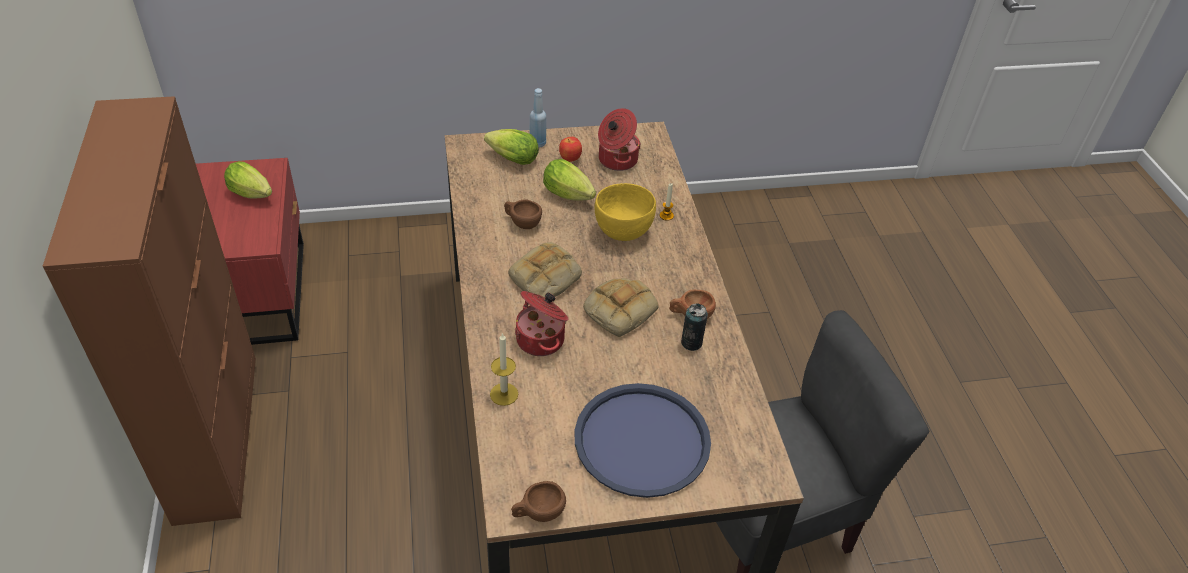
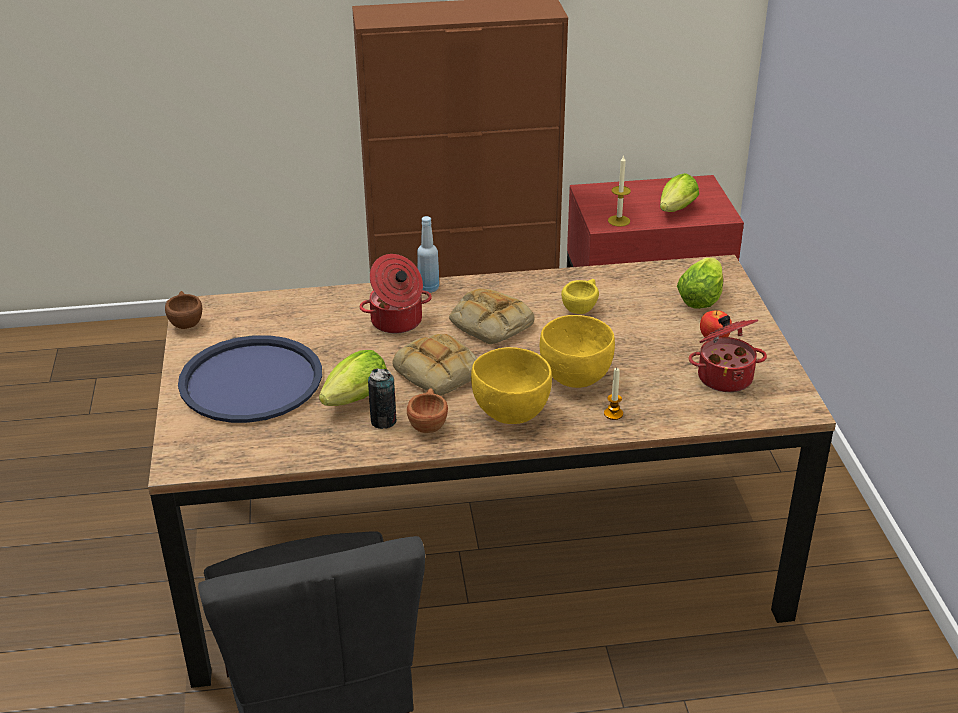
camera: 95 degrees right, 10 degrees down
candle [490,333,518,406] -> candle moved to [608,155,631,227]
brown cup [504,200,542,229] -> yellow cup [561,279,599,314]
blue bottle [529,88,546,148] -> blue bottle moved to [417,216,439,293]
lettuce [543,159,596,200] -> lettuce moved to [319,350,387,406]
none -> yellow bowl [471,347,552,424]

